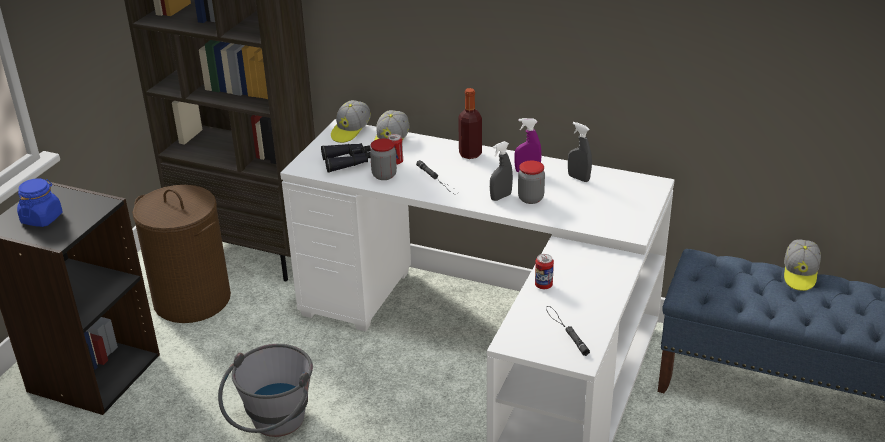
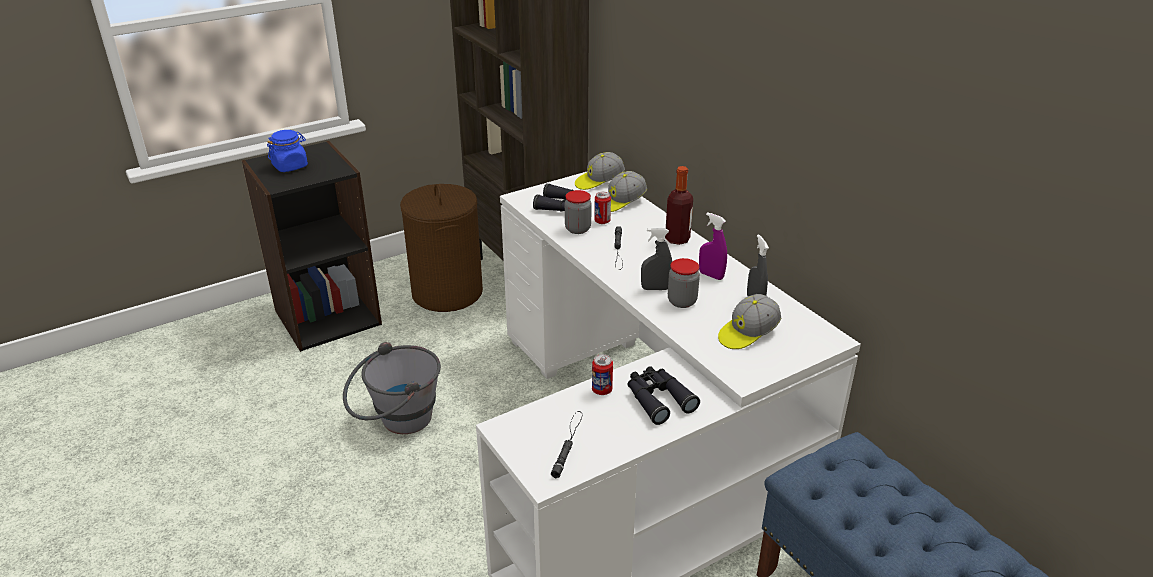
camera: 35 degrees right, 0 degrees up
cap [784,240,821,291] -> cap moved to [718,294,781,349]
none -> black binoculars [628,366,700,425]

